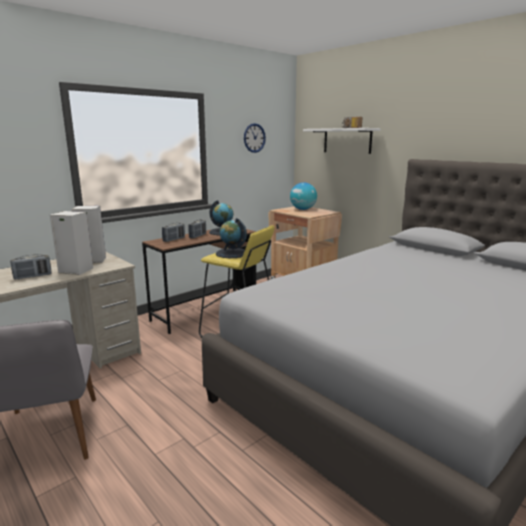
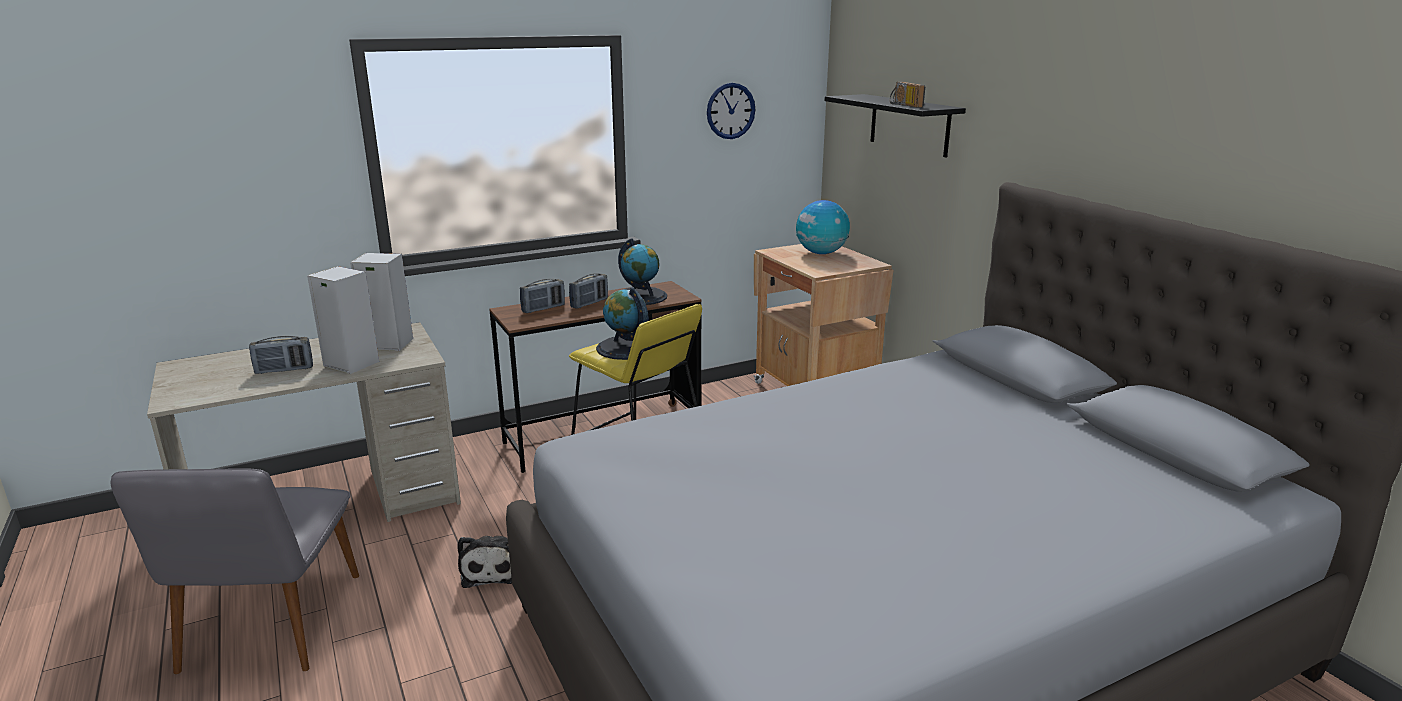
camera: 15 degrees right, 5 degrees up
white shelf [303,128,381,154] -> black shelf [825,94,966,157]
none -> plush toy [457,536,512,588]

